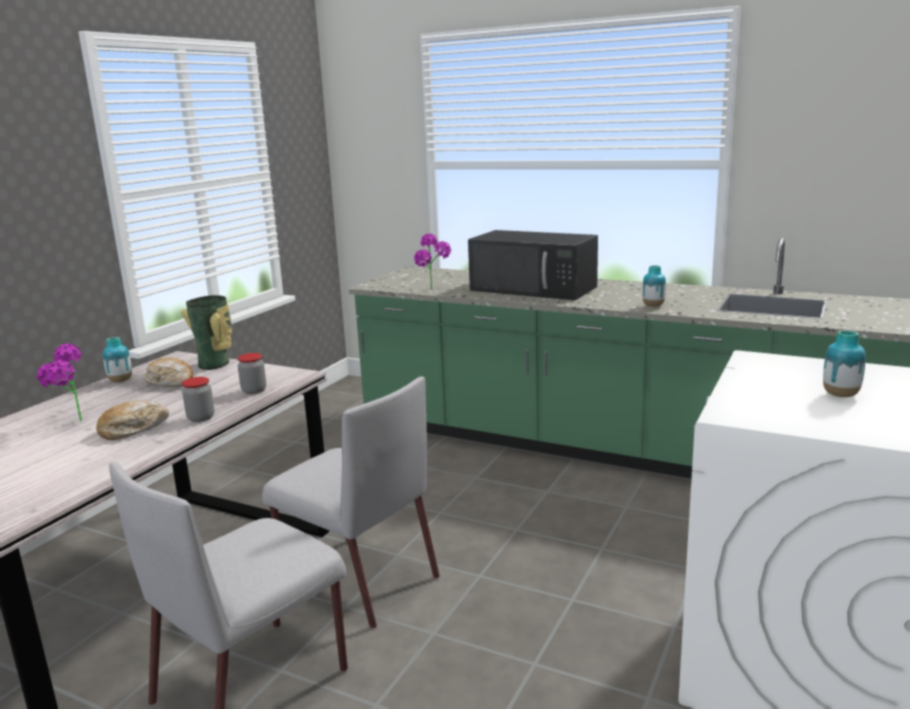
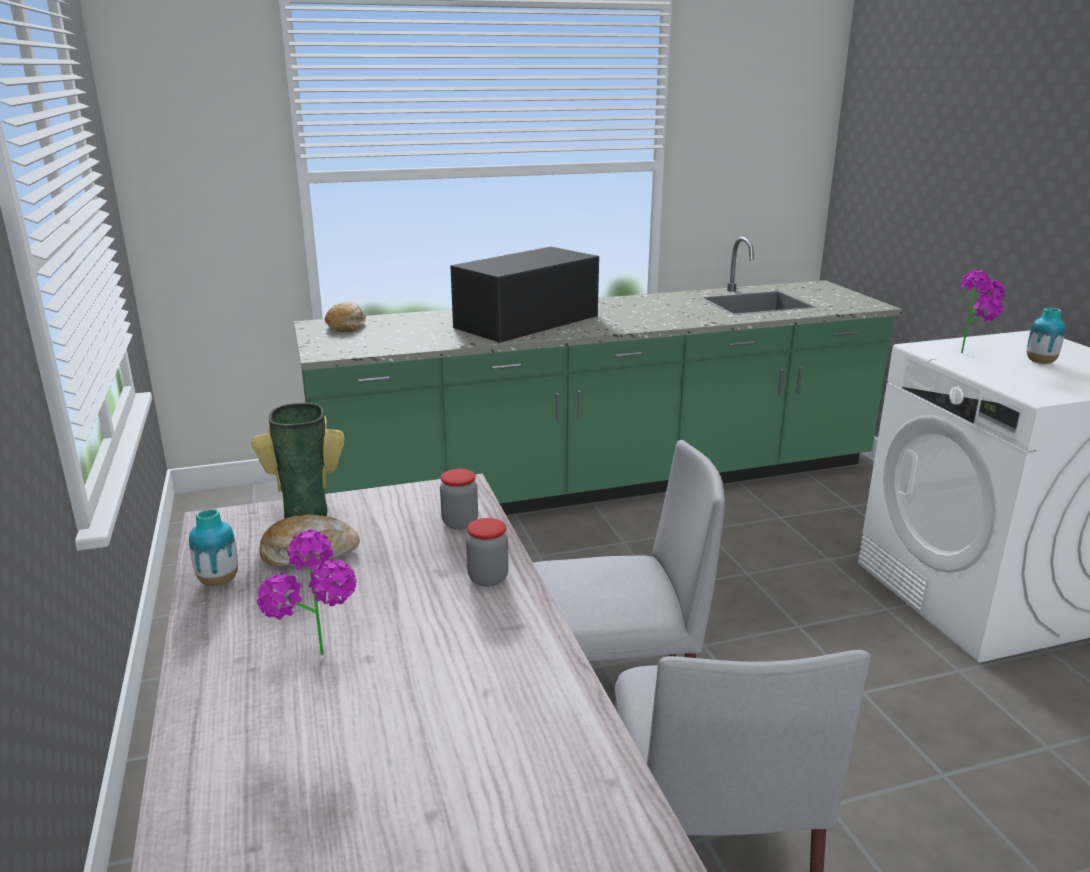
camera: 45 degrees left, 5 degrees up
bread [96,400,169,440] -> bread moved to [325,302,366,332]
potted plant [414,233,451,289] -> potted plant moved to [961,270,1005,353]
black microwave [468,230,598,300] -> black microwave turned 150 degrees clockwise [450,247,599,343]
vase [642,265,666,307] -> none

